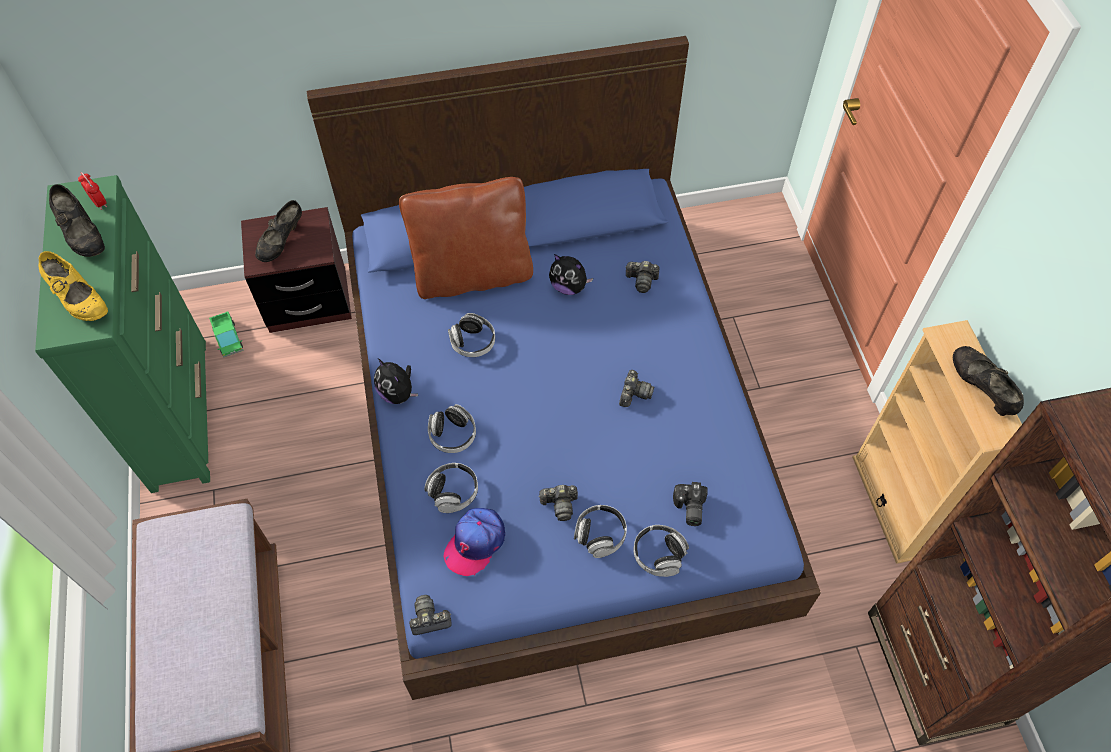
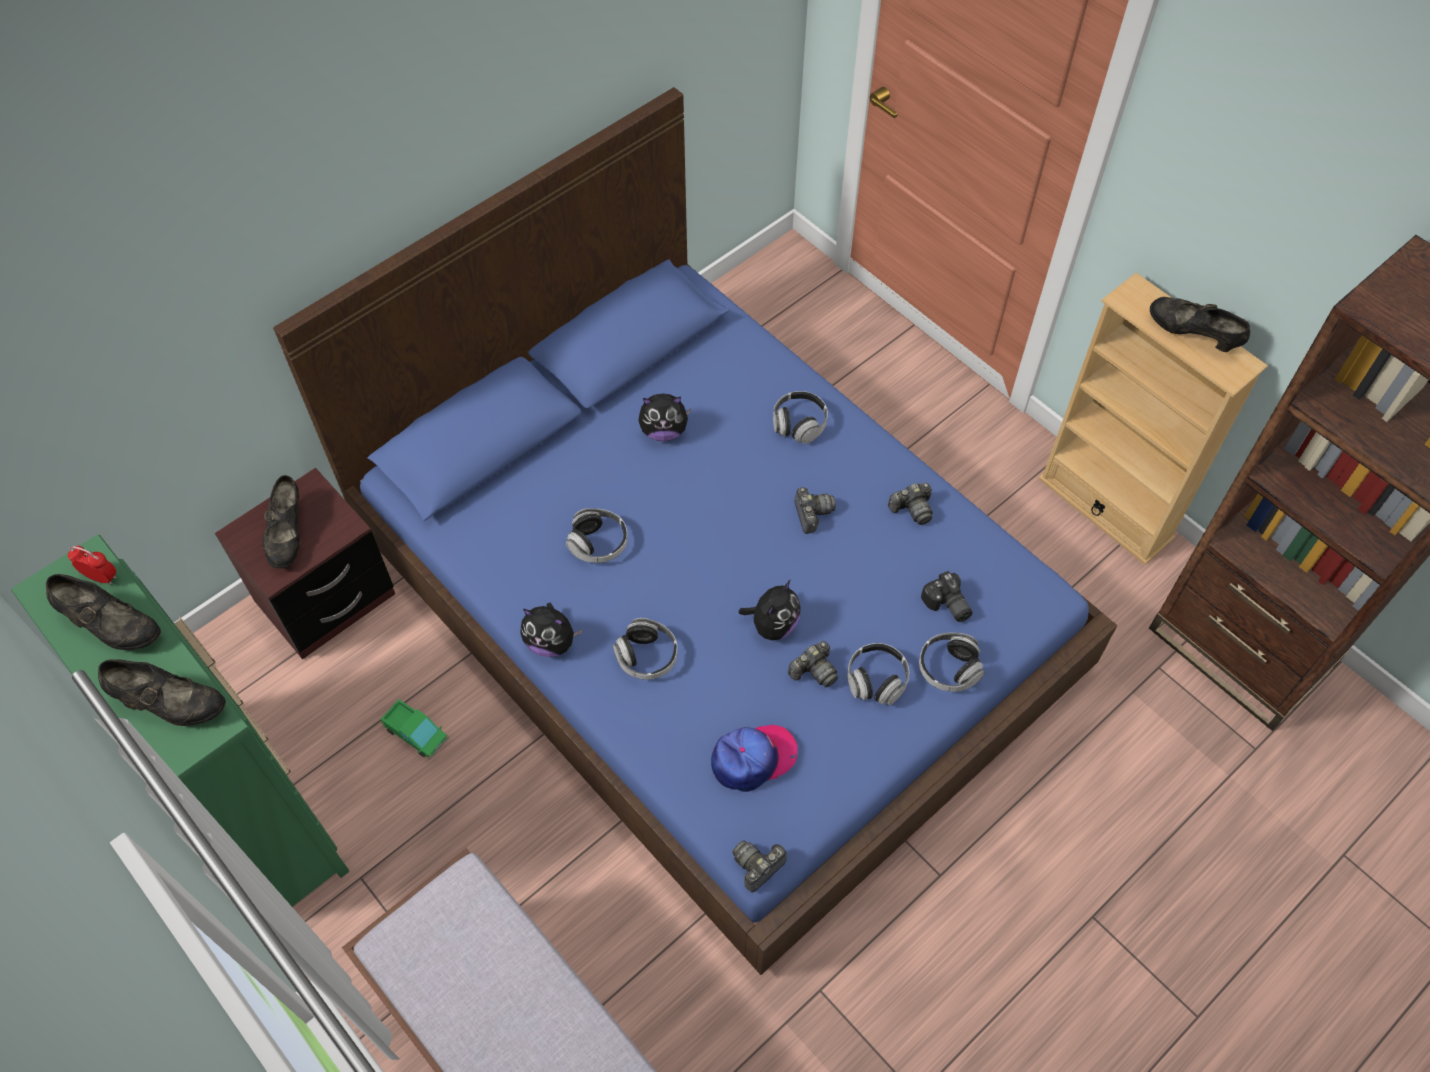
camera: 30 degrees left, 0 degrees up
yellow shoe [39,251,108,321] -> black shoe [98,659,226,726]
toy truck [209,312,243,358] -> toy truck moved to [381,699,449,759]
brown pillow [399,177,533,299] -> none
headphones [424,463,478,513] -> headphones moved to [773,391,828,444]
cap [444,508,505,576] -> cap turned 120 degrees counterclockwise [711,724,798,792]
camera [625,261,659,293] -> camera moved to [888,482,933,525]
none -> plush toy [739,580,801,640]

